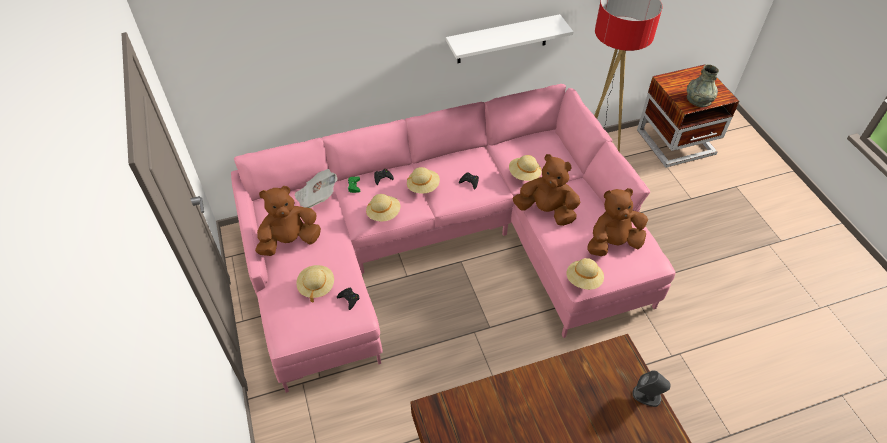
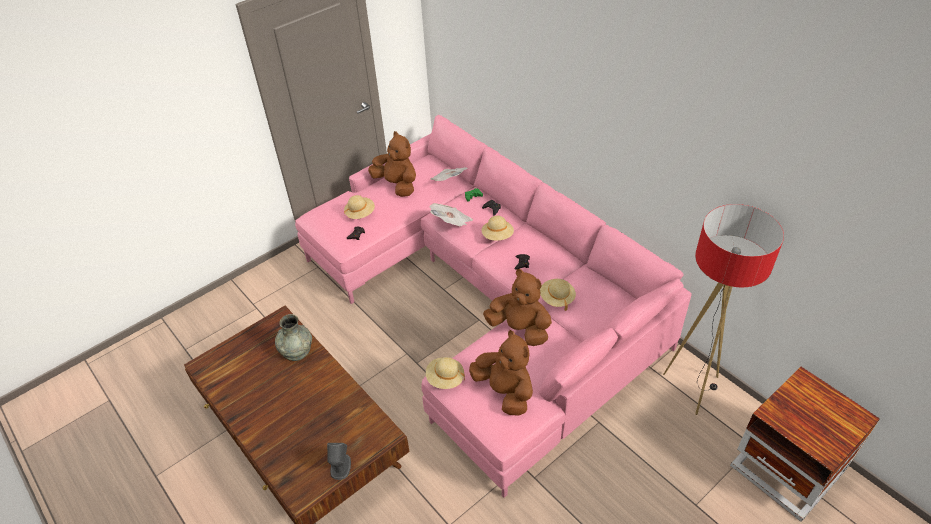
camera: 70 degrees right, 5 degrees down
beige hat [366,194,400,221] -> newspaper [430,203,473,227]
white shelf [446,14,573,63] -> none
brown plush toy [513,154,581,226] -> brown plush toy turned 60 degrees counterclockwise [483,269,552,346]
grey vase [687,64,719,107] -> grey vase moved to [275,314,312,361]

